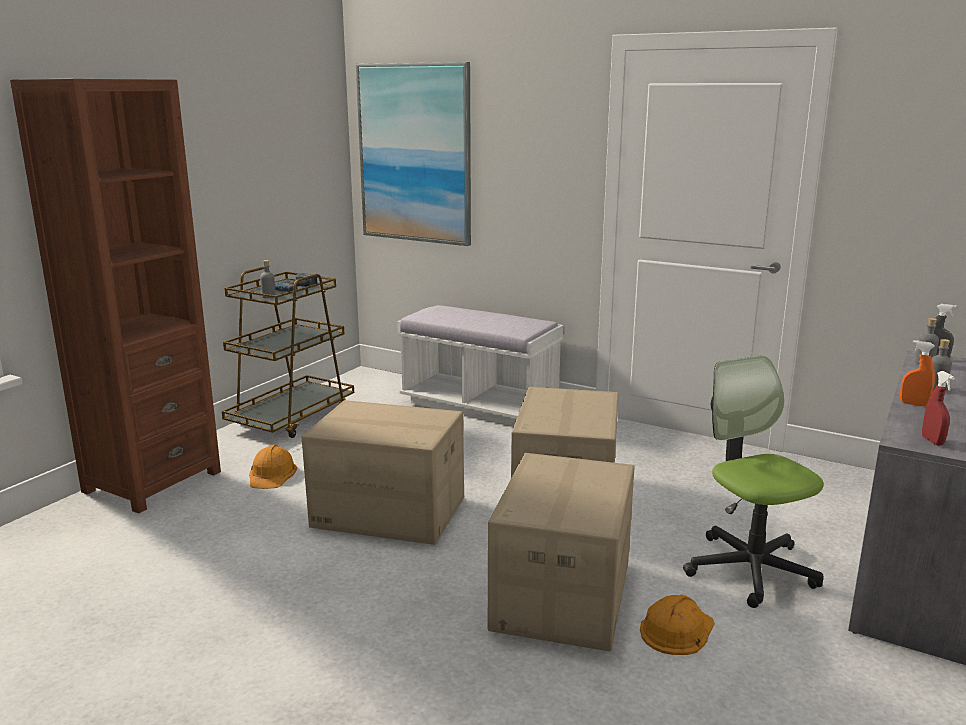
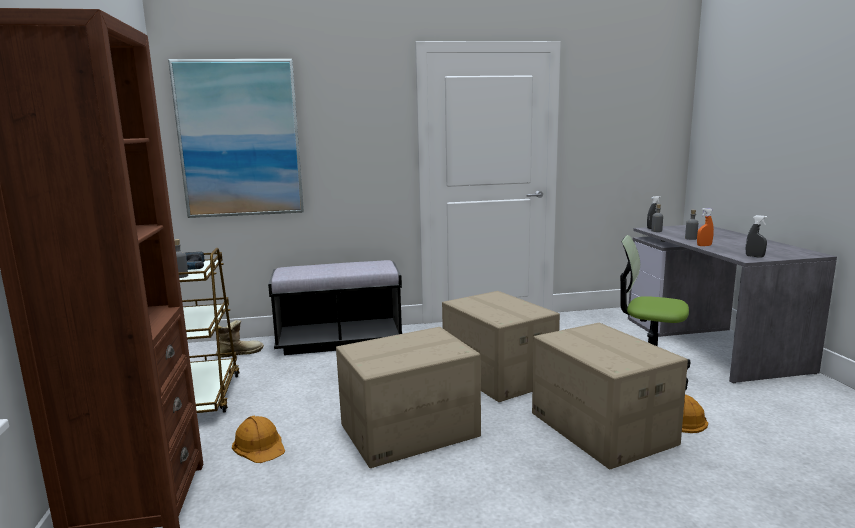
camera: 40 degrees left, 5 degrees down
white bench [397,305,563,426] -> black bench [268,260,403,355]
red spray bottle [922,371,954,446] -> grey spray bottle [746,215,768,258]
none -> boot [215,320,264,358]

